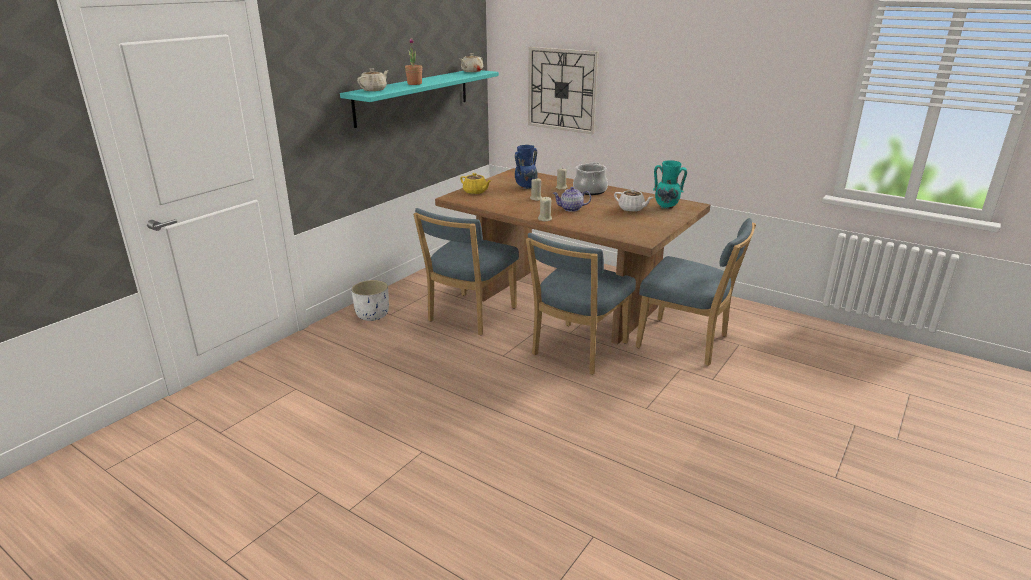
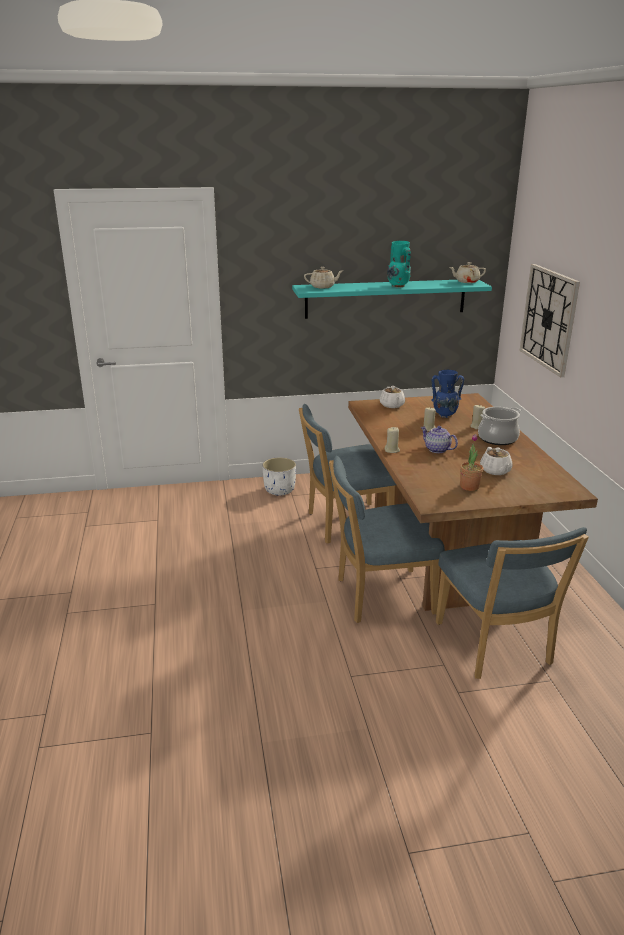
camera: 45 degrees right, 0 degrees up
potted plant [405,38,422,85] -> potted plant moved to [460,434,483,491]
yellow teapot [460,173,492,194] -> white teapot [380,386,405,408]
turquoise vase [653,160,687,209] -> turquoise vase moved to [387,241,411,288]

